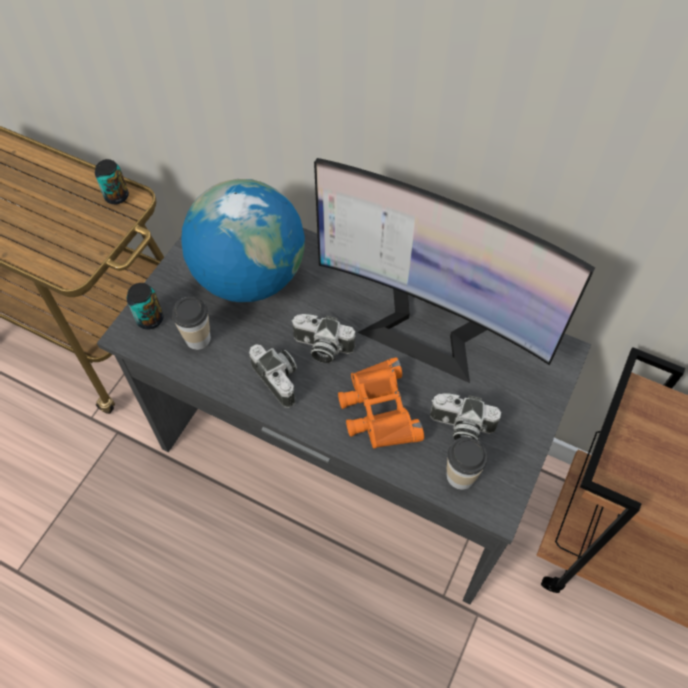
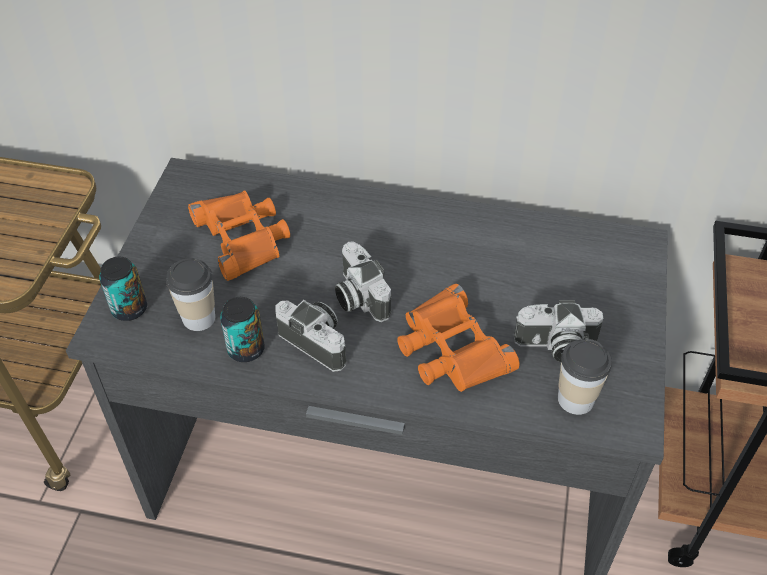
camera: 15 degrees left, 10 degrees down
can [95,159,129,204] -> can moved to [220,297,265,362]
globe [181,179,305,302] -> orange binoculars [188,190,290,281]
camera [291,314,356,363] -> camera turned 60 degrees clockwise [335,241,392,322]
monitor [314,158,595,383] -> none

